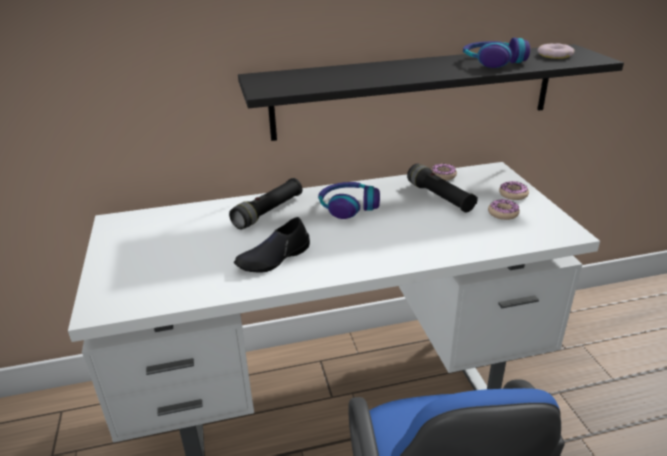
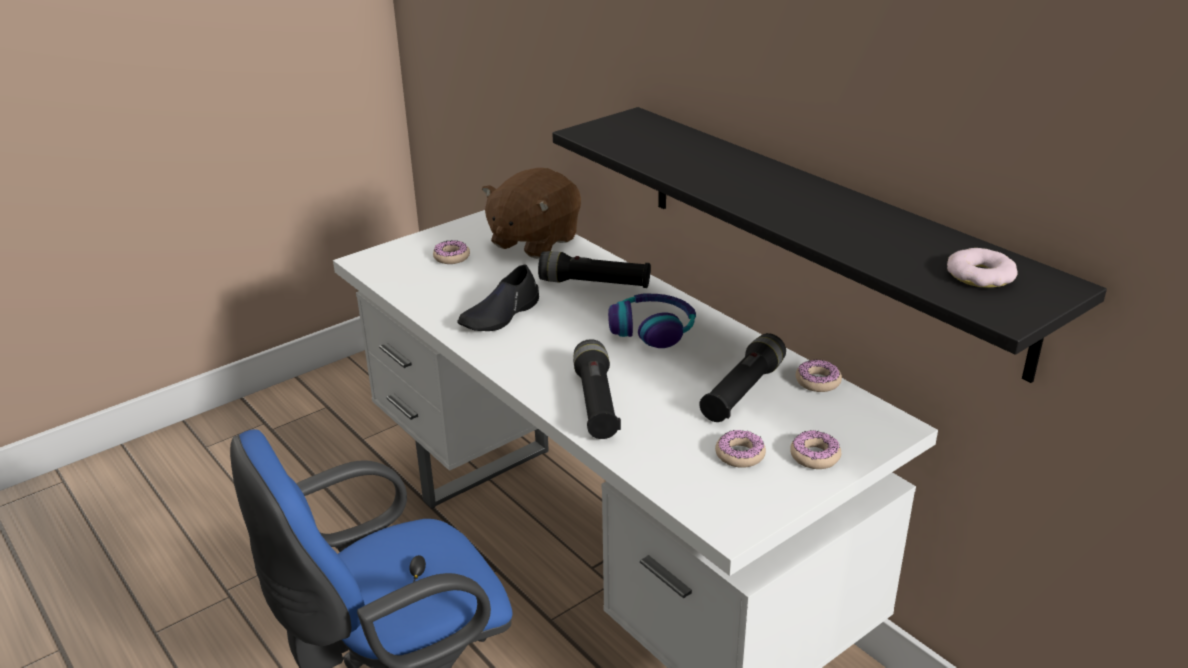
camera: 65 degrees right, 0 degrees up
black shoe [234,217,310,272] -> black shoe turned 75 degrees counterclockwise [457,264,539,331]
headphones [463,38,530,68] -> none
none -> donut [433,240,470,264]
none -> brown plush toy [482,168,581,259]
none -> black flashlight [573,339,621,439]

